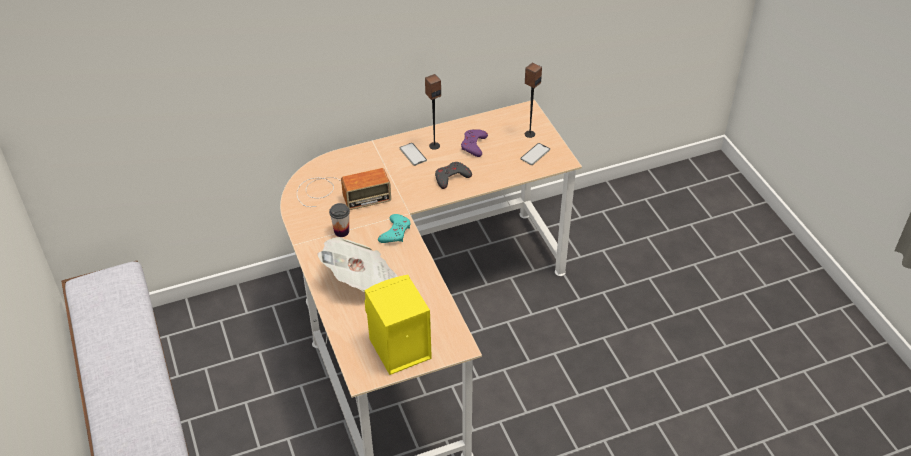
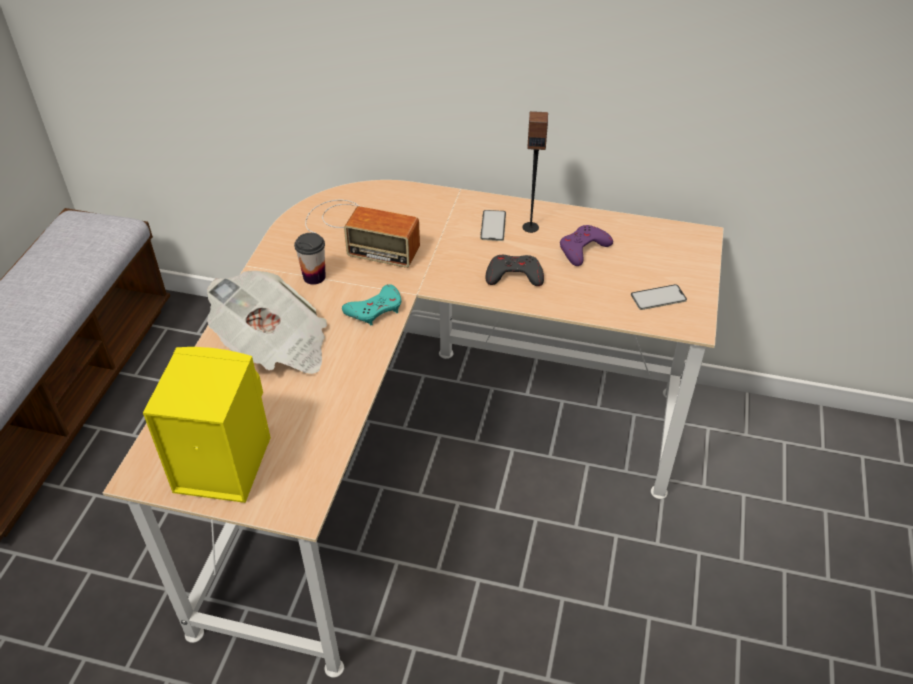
camera: 35 degrees right, 0 degrees up
speaker [525,63,542,138] -> none

